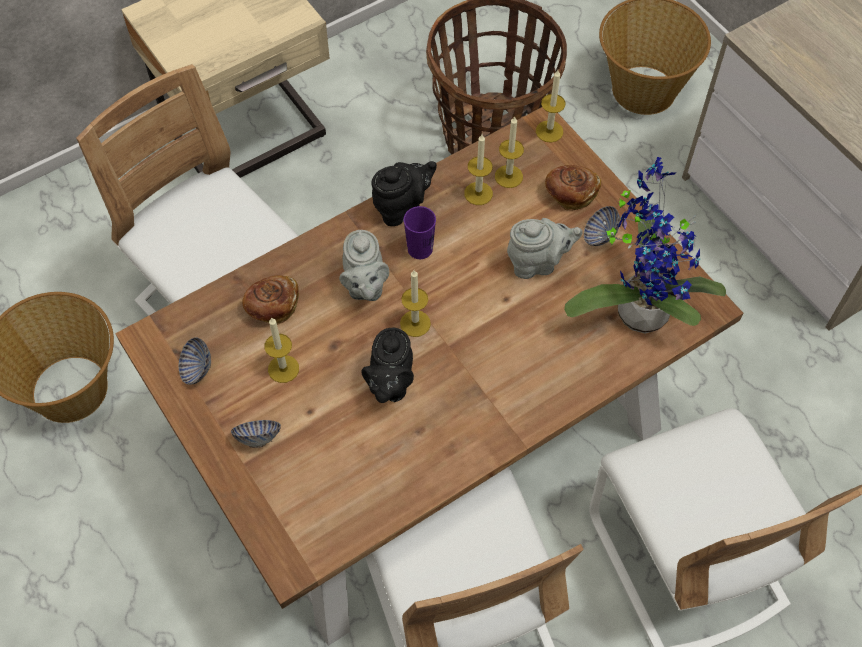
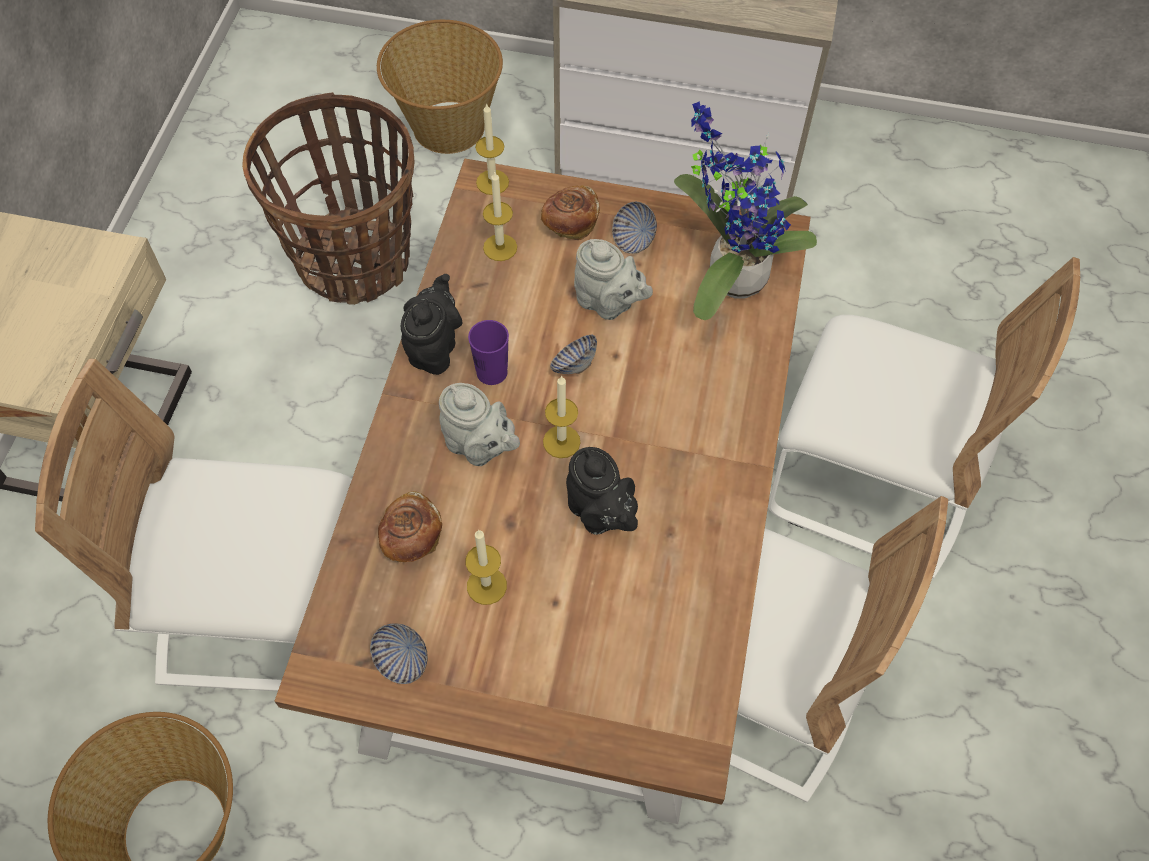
camera: 45 degrees left, 0 degrees up
bowl [231,420,281,448] -> bowl moved to [550,335,597,374]
candle [464,135,493,205] -> none
grey teapot [507,218,583,279] -> grey teapot turned 90 degrees clockwise [574,239,653,320]

